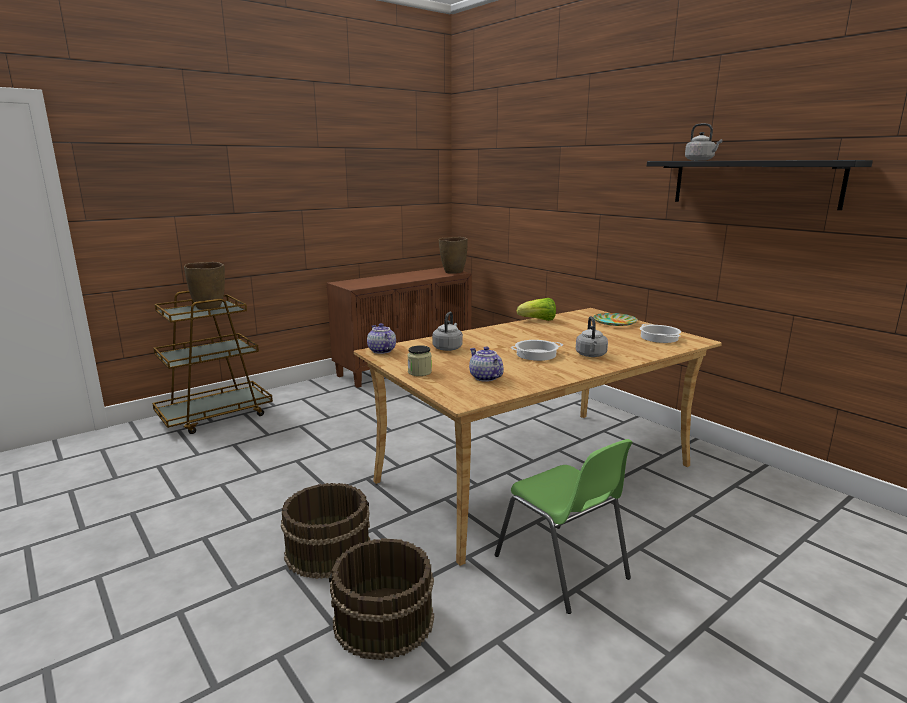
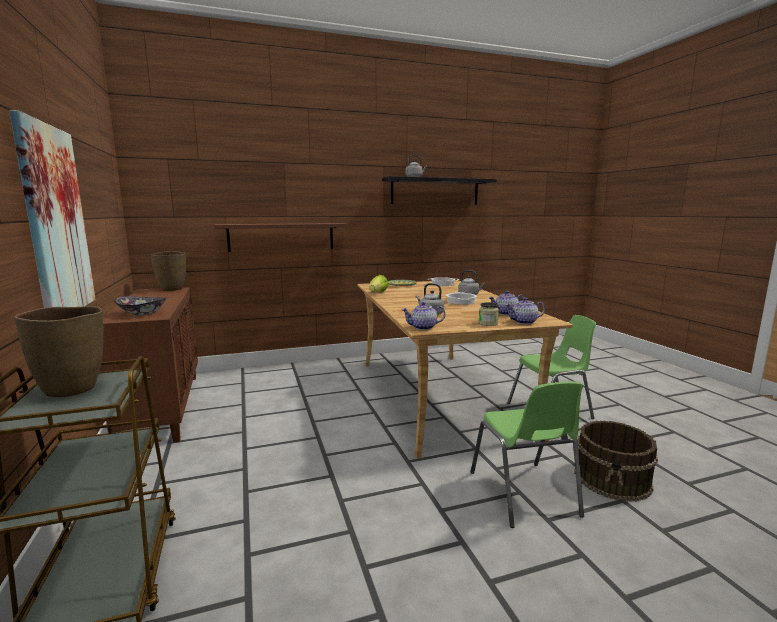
camera: 70 degrees left, 5 degrees down
brown bucket [281,483,370,579] -> green chair [471,381,584,528]
none -> picture [9,110,95,308]
none -> bowl [114,296,167,315]
none -> brown shelf [214,223,347,252]
none -> teapot [506,298,545,324]

